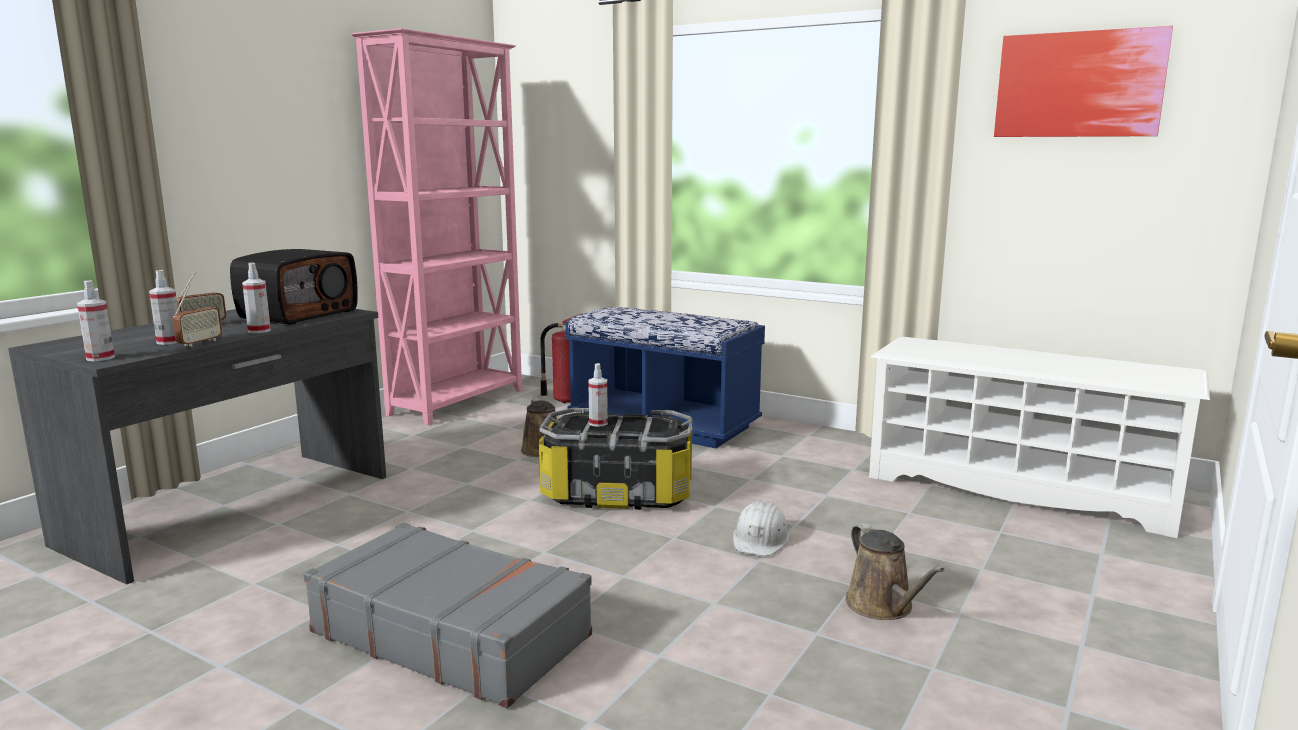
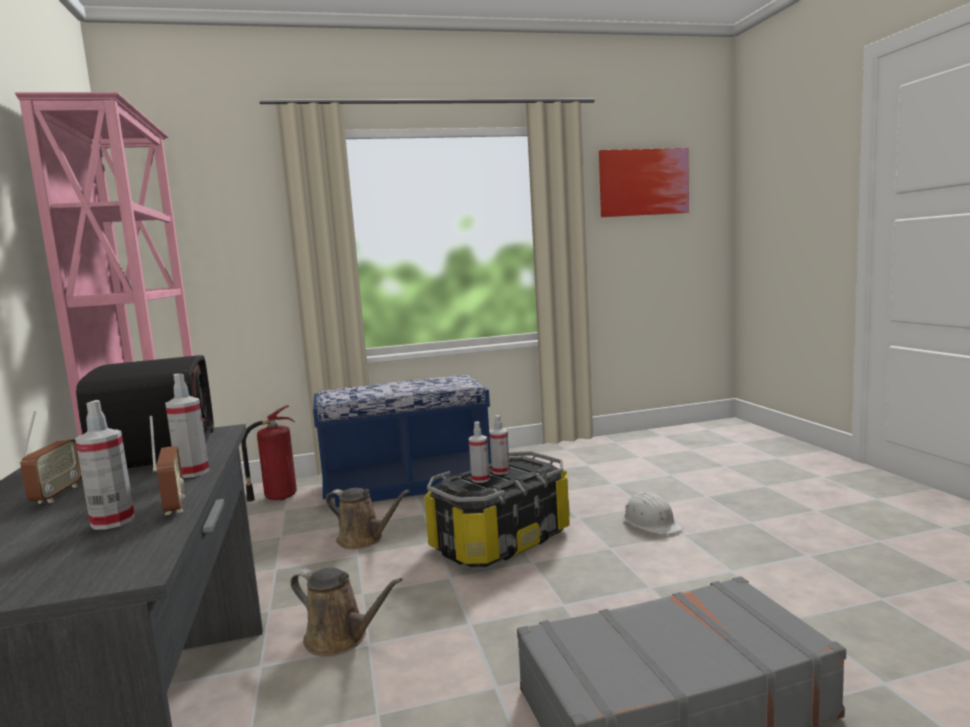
camera: 45 degrees left, 5 degrees down
spray bottle [77,280,115,361] -> spray bottle moved to [489,415,510,475]
brown watering can [846,523,945,620] -> brown watering can moved to [290,568,403,656]
white shoe rack [869,336,1210,538] -> none

